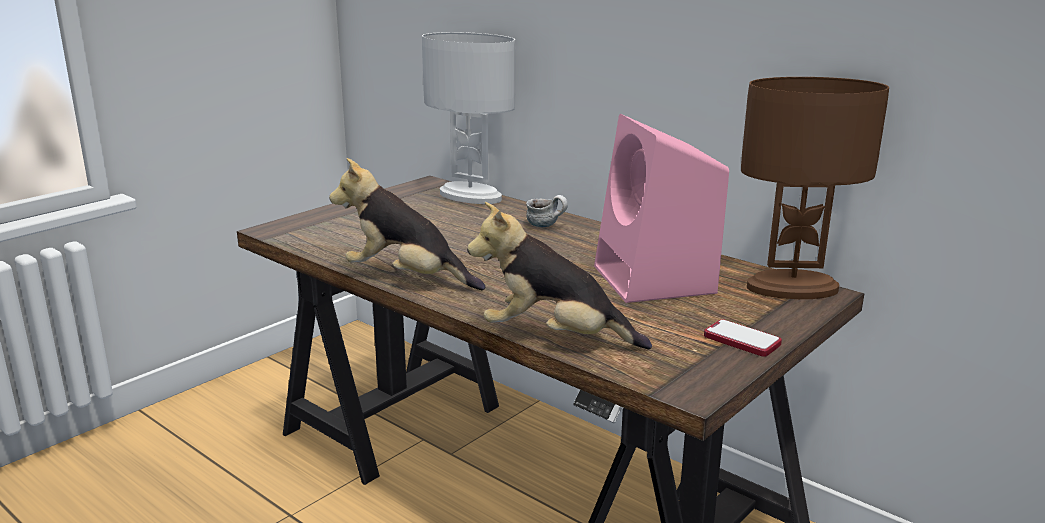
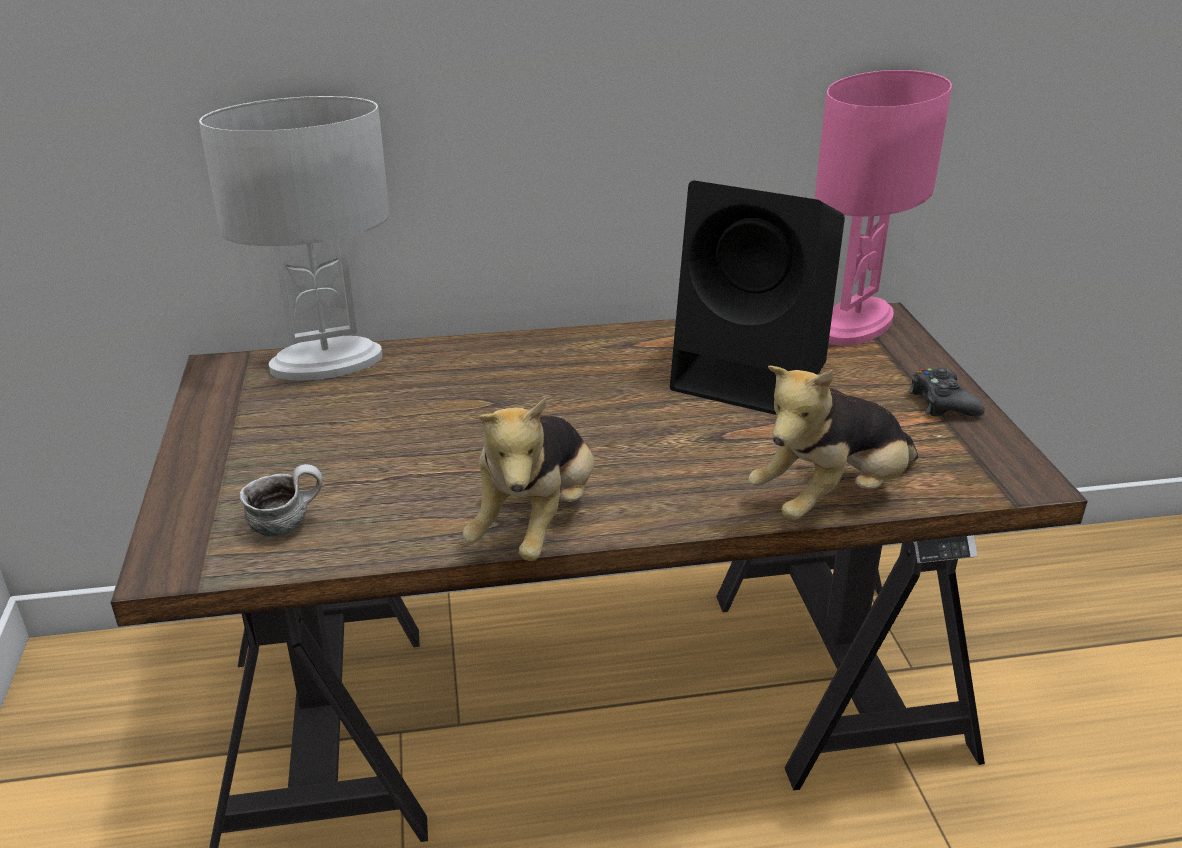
camera: 50 degrees left, 10 degrees up
plush toy [329,158,486,290] -> plush toy turned 45 degrees counterclockwise [462,398,594,561]
mug [526,195,568,227] -> mug moved to [240,464,323,536]
pink speaker [594,114,729,303] -> black speaker [670,180,845,415]
phone [704,319,782,357] -> black game controller [908,368,985,416]
brown table lamp [741,77,889,299] -> pink table lamp [815,70,952,346]

